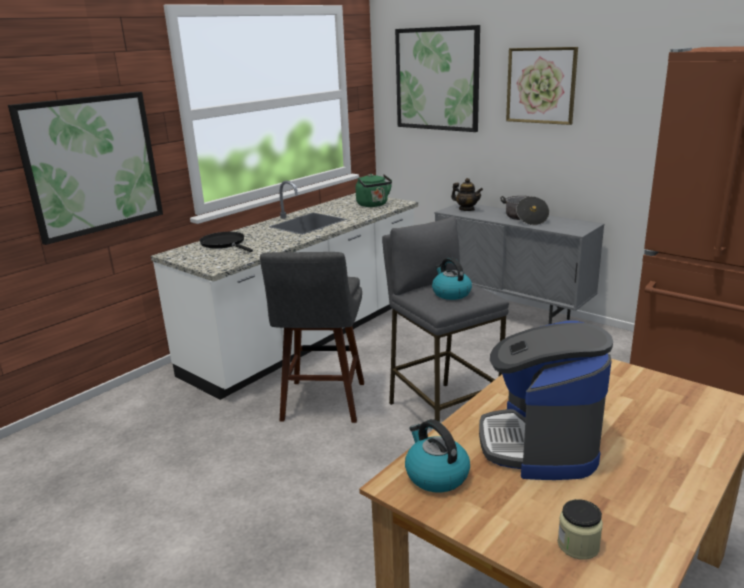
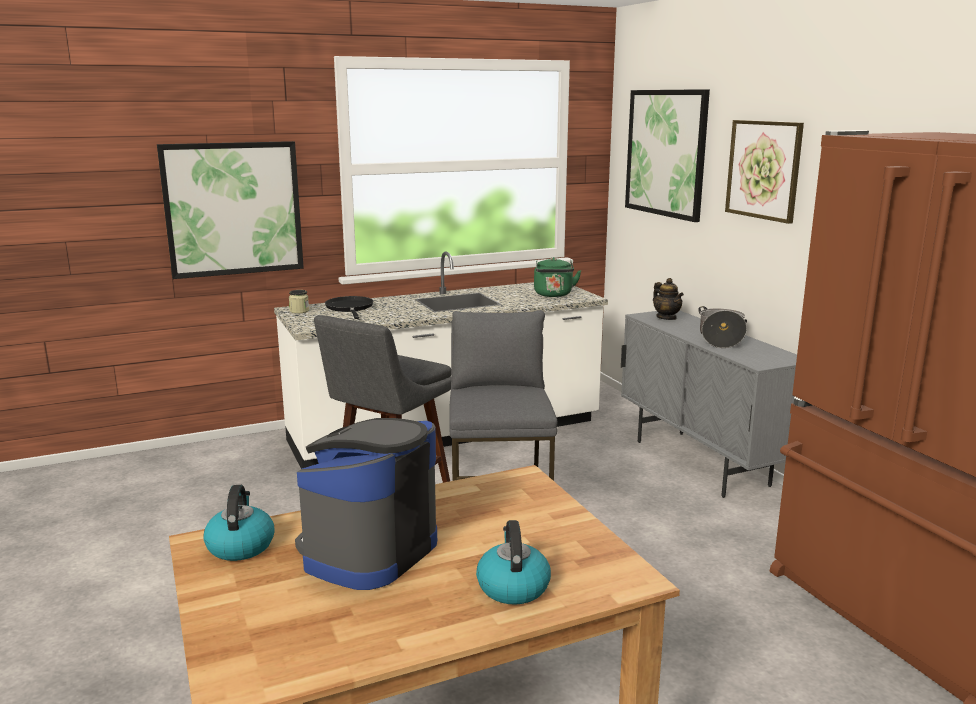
camera: 25 degrees right, 5 degrees down
kettle [432,257,472,300] -> kettle moved to [476,520,551,604]
jar [558,499,603,560] -> jar moved to [289,290,309,313]

